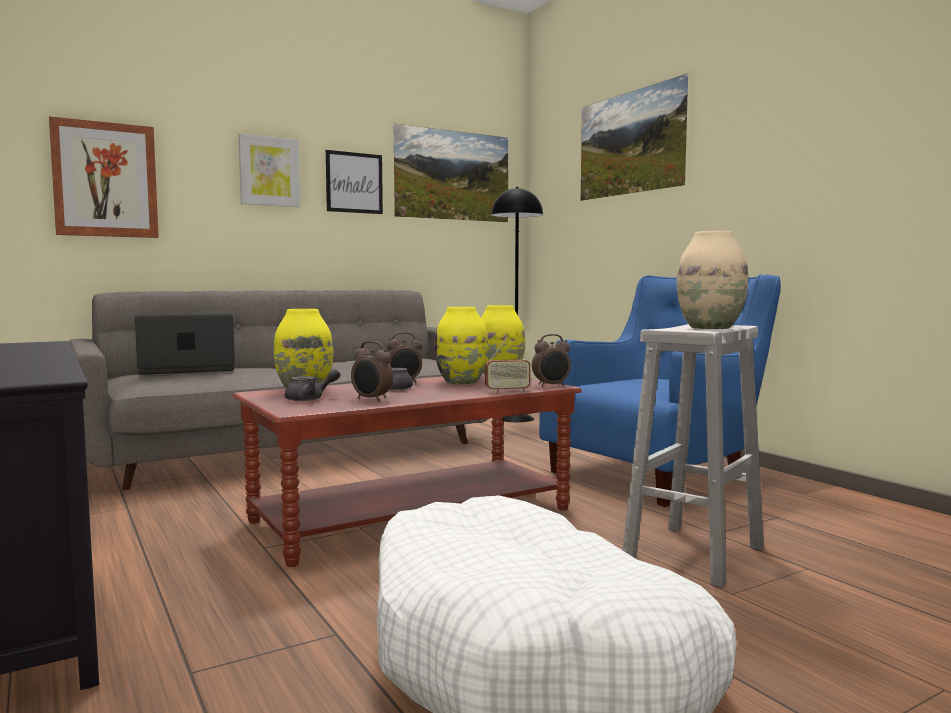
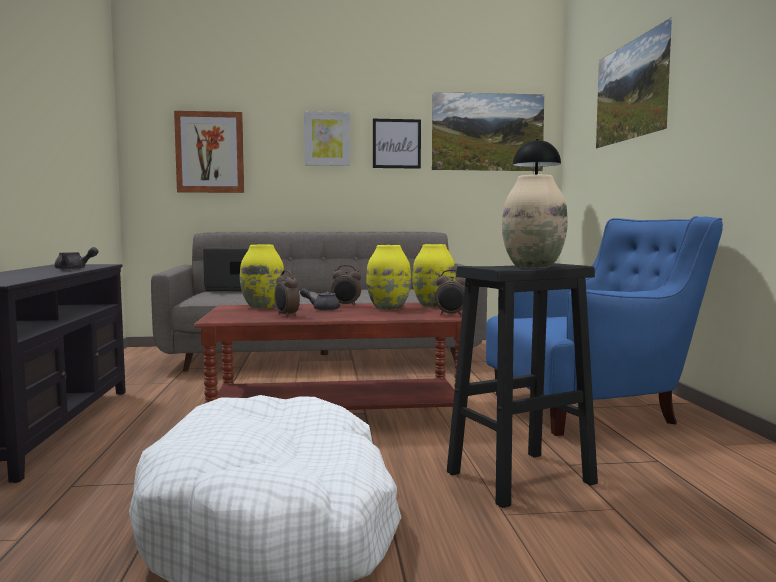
camera: 25 degrees right, 0 degrees up
grey teapot [285,369,341,401] -> grey teapot moved to [54,247,98,270]
radio [485,337,531,392] -> none
white stool [622,324,764,588] -> black stool [447,263,598,508]

